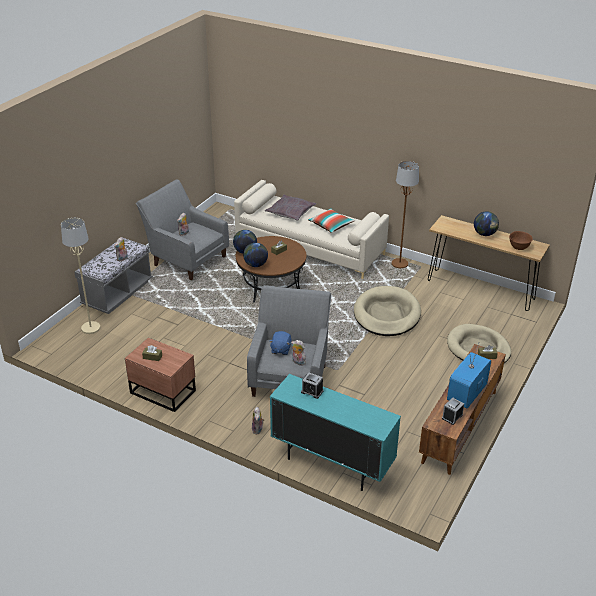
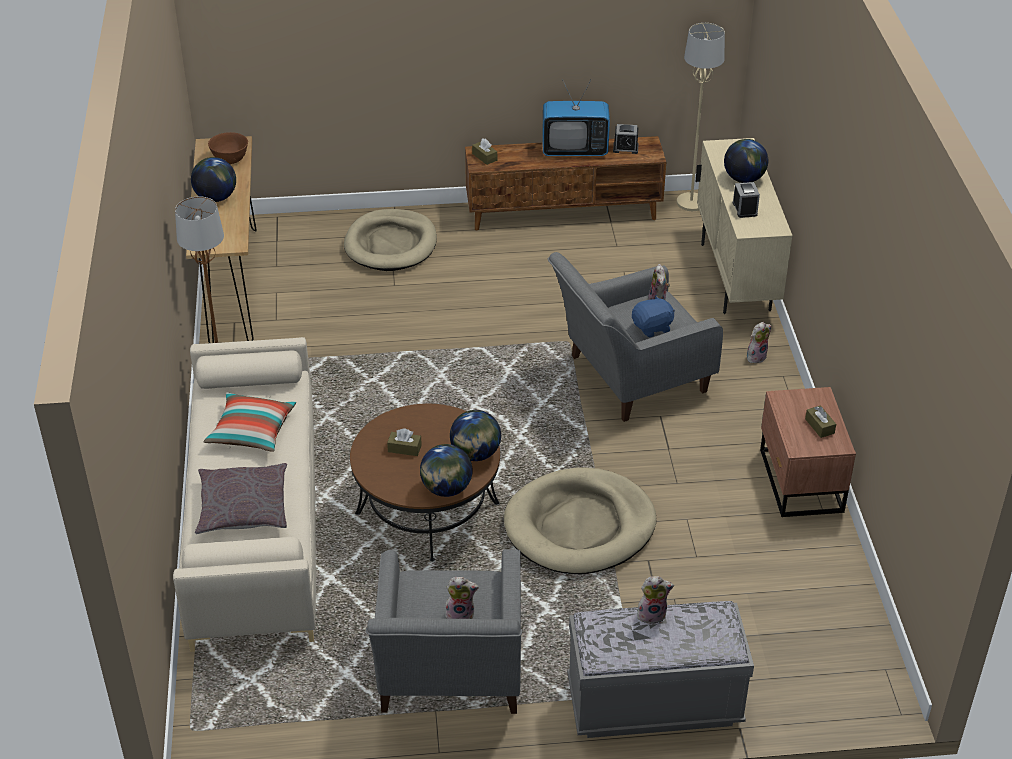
camera: 125 degrees left, 5 degrees up
beige floor lamp [61,218,100,334] -> beige floor lamp moved to [677,23,725,211]
turquoise cabinet [270,374,401,491] -> beige cabinet [695,138,793,314]
beige dog bed [354,286,421,336] -> beige dog bed moved to [504,468,656,574]
none -> globe [724,139,768,183]

